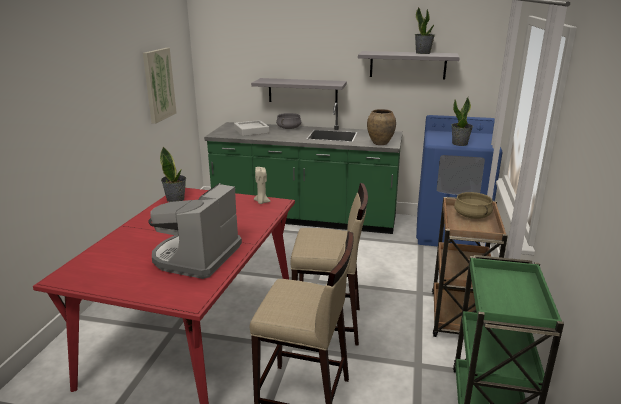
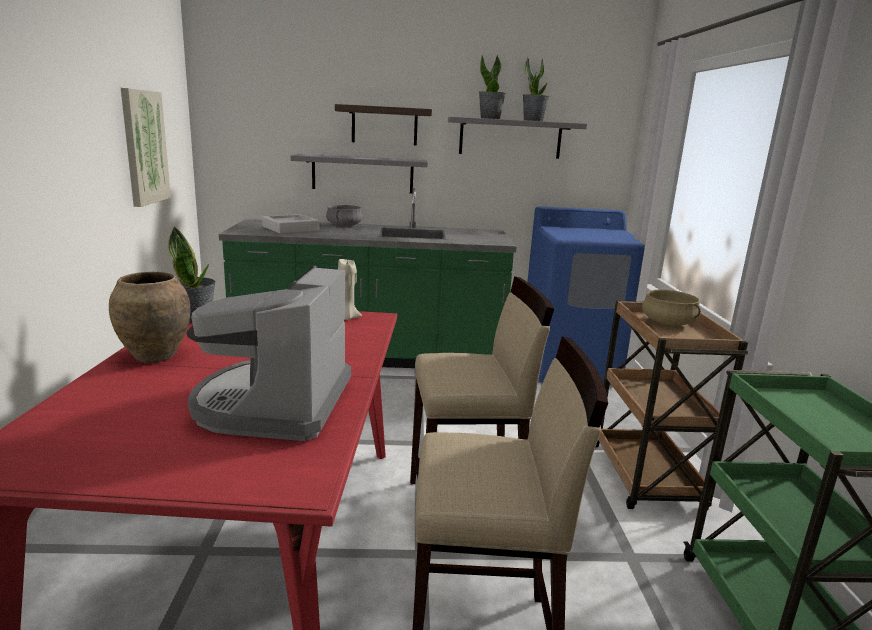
camera: 15 degrees left, 5 degrees down
brown vase [367,109,396,145] -> brown vase moved to [109,272,190,363]
potted plant [451,97,473,146] -> potted plant moved to [479,55,506,119]
none -> shelf [335,104,432,145]

